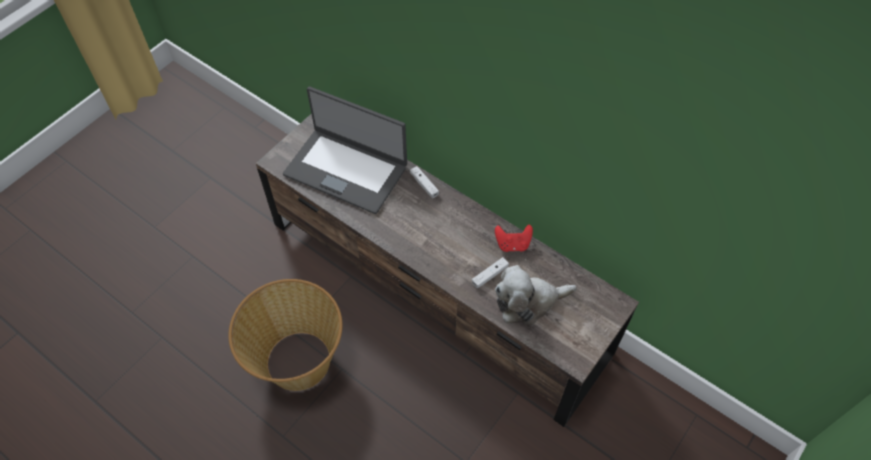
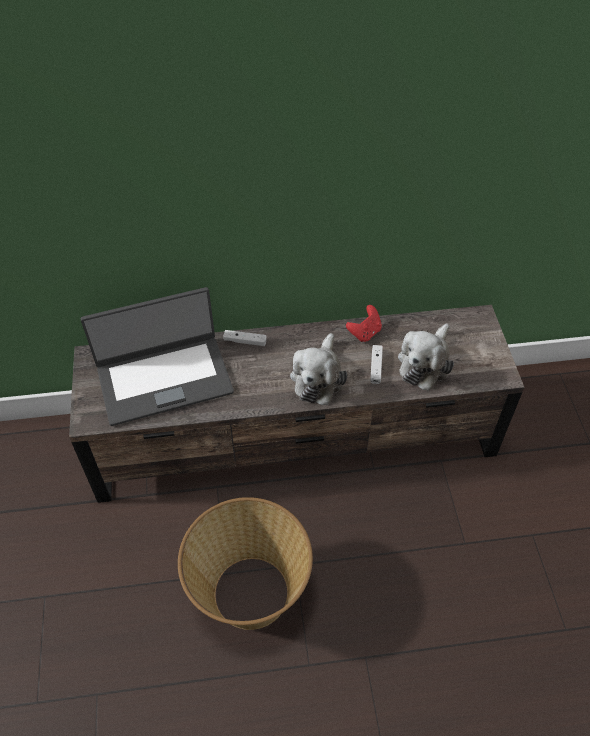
camera: 45 degrees left, 5 degrees down
none -> plush toy [290,333,348,405]

